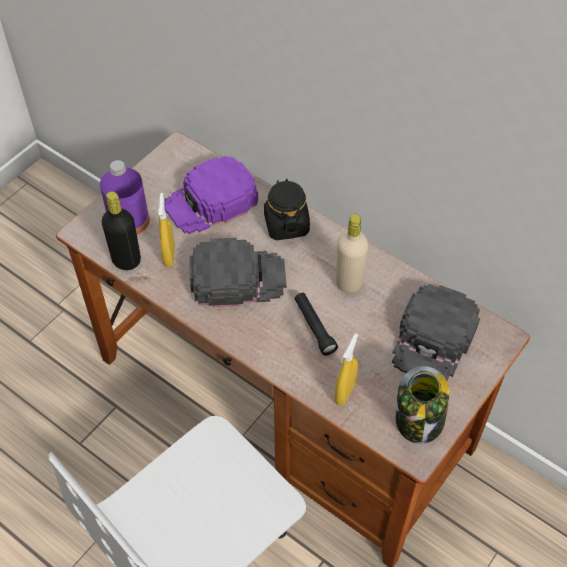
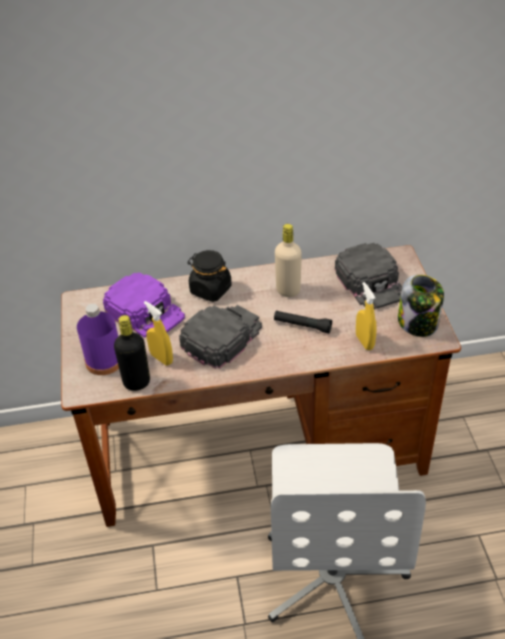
camera: 45 degrees left, 10 degrees down
purple cap [164,156,258,234] -> purple cap turned 60 degrees counterclockwise [103,272,185,338]

